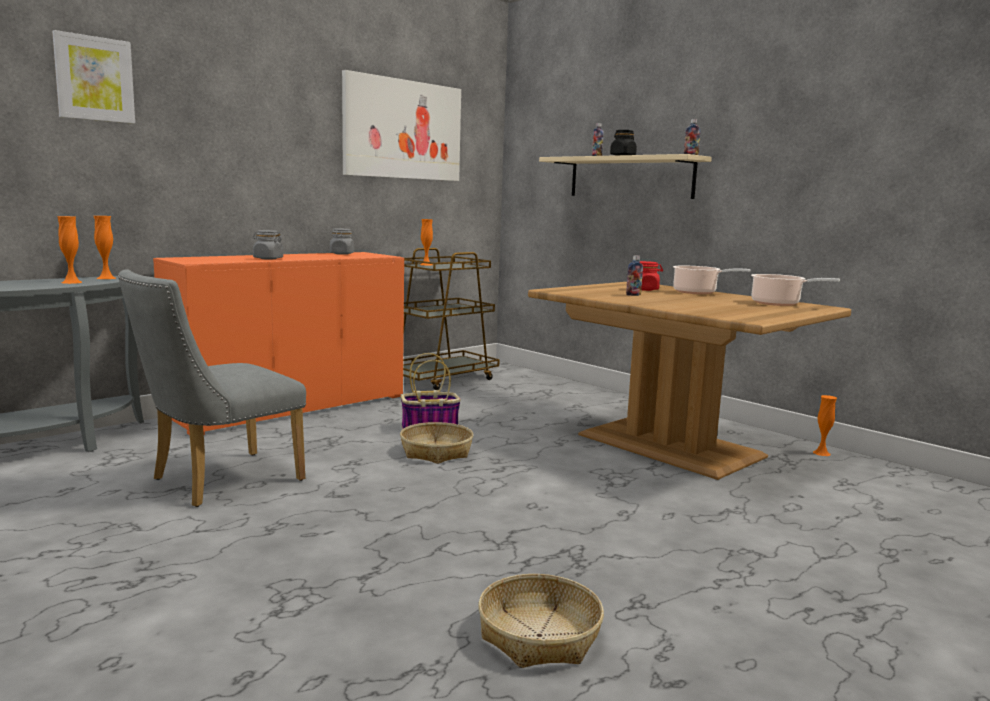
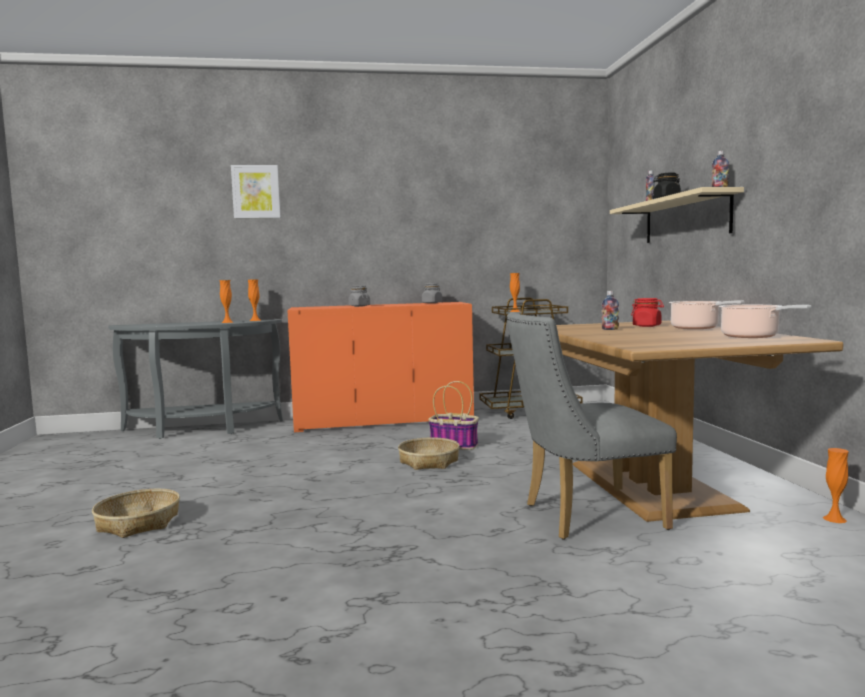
camera: 35 degrees right, 5 degrees down
grey chair [118,269,306,507] -> grey chair moved to [507,312,677,540]
picture [342,70,461,181] -> none
basket [478,574,604,668] -> basket moved to [92,489,180,538]

